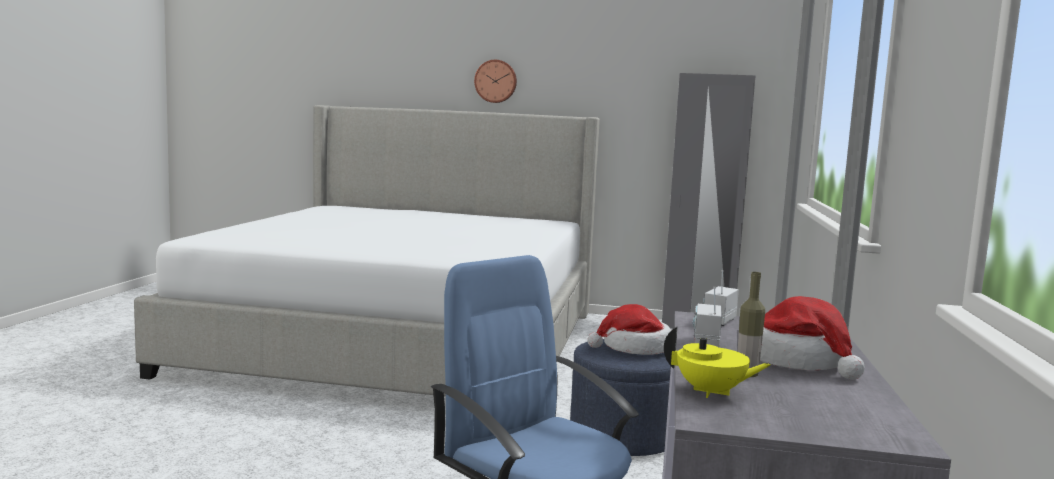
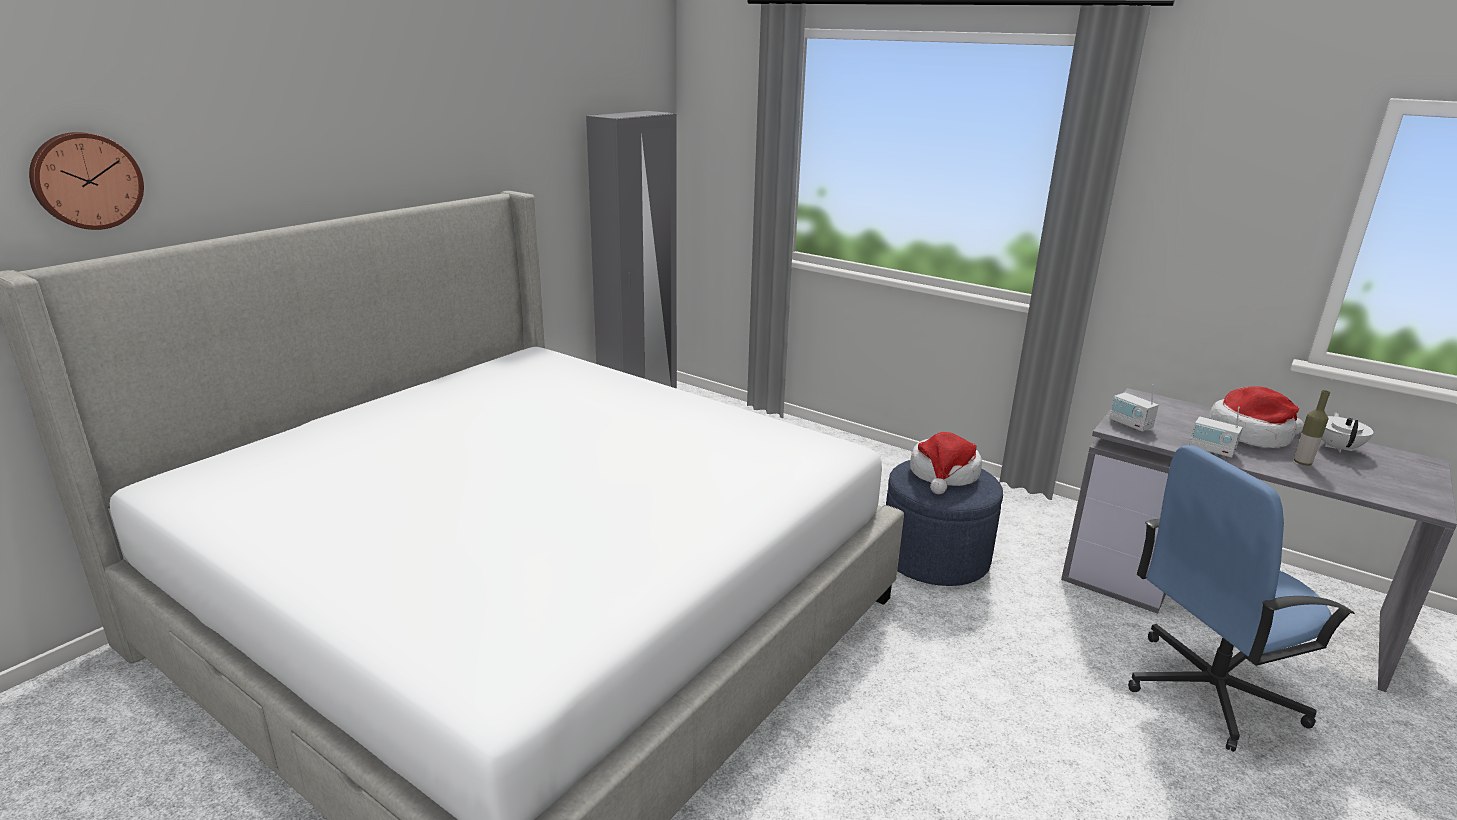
camera: 65 degrees left, 15 degrees up
wall clock [474,60,517,103] -> wall clock moved to [29,132,144,230]
yellow teapot [664,326,771,398] -> none
none -> white teapot [1322,412,1374,453]

